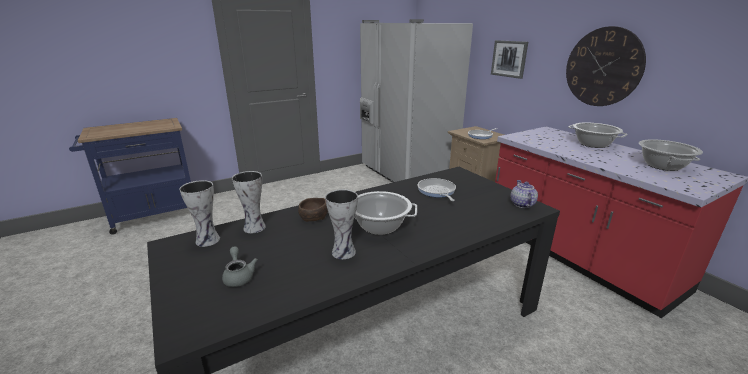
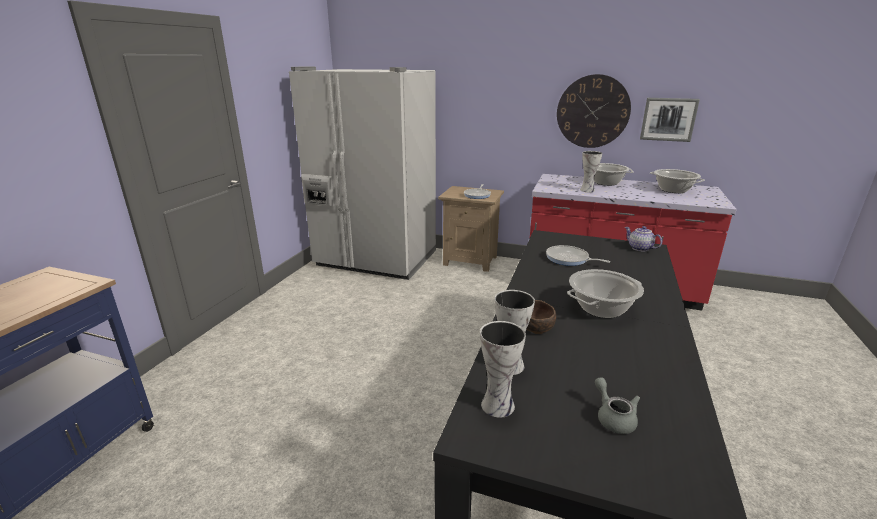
camera: 40 degrees left, 0 degrees up
grey teapot [222,246,258,287] -> grey teapot turned 45 degrees clockwise [595,377,640,434]
vase [325,189,358,259] -> vase moved to [580,151,602,192]
picture [491,40,528,79] -> picture moved to [640,98,700,142]

